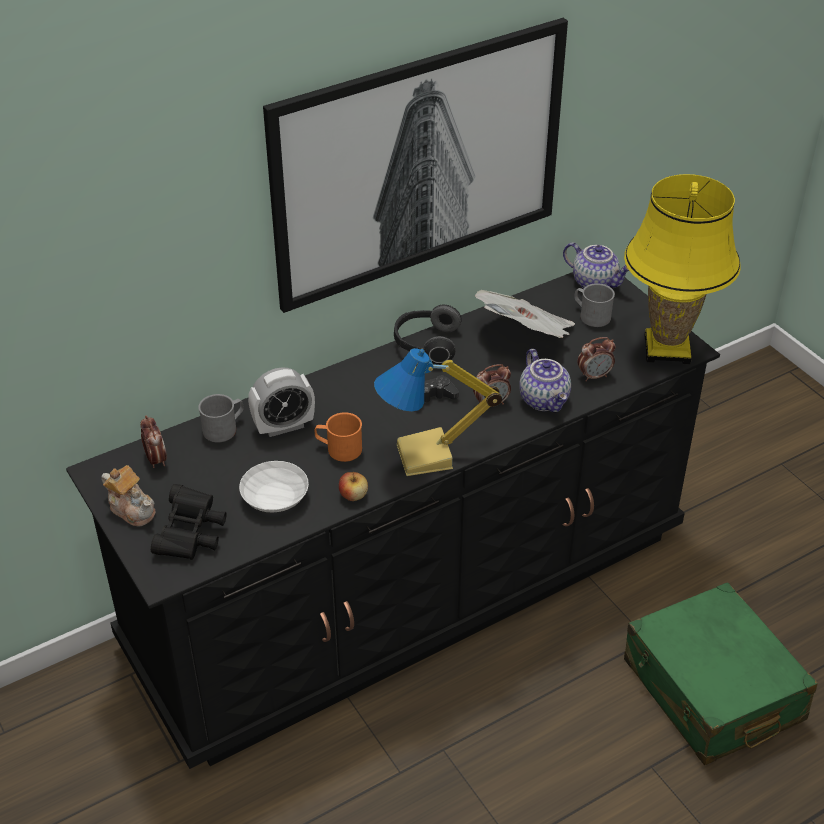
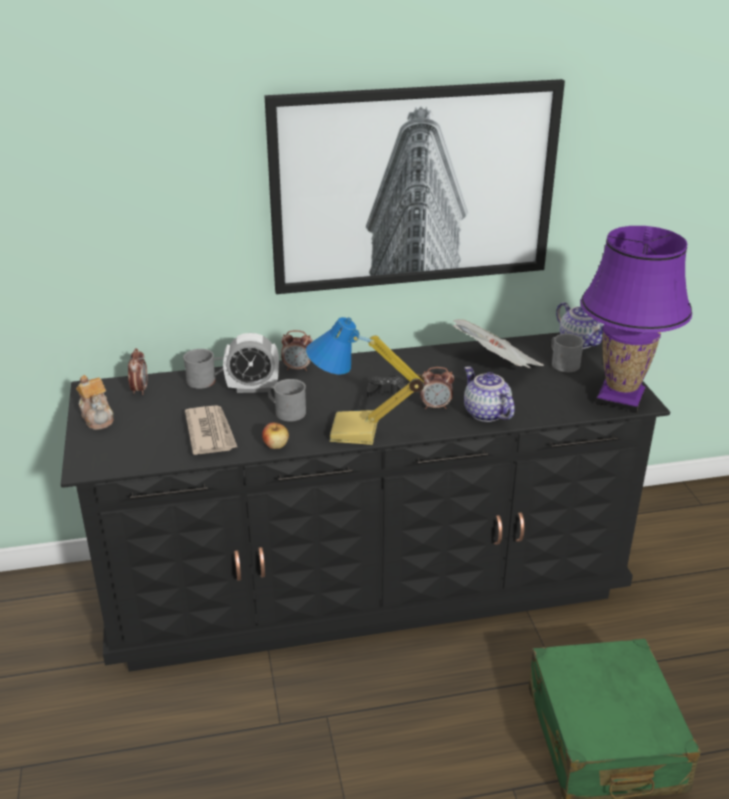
camera: 20 degrees right, 10 degrees down
black binoculars [151,484,227,560] -> none
white bowl [239,461,309,513] -> newspaper [185,405,237,455]
orange mug [315,412,362,462] -> grey mug [268,379,306,422]
headphones [394,304,462,364] -> none
teapot [519,349,571,413] -> teapot turned 150 degrees clockwise [464,366,515,422]
alarm clock [577,337,616,381] -> alarm clock moved to [281,330,313,371]
yellow table lamp [624,174,741,365] -> purple table lamp [580,226,692,414]

